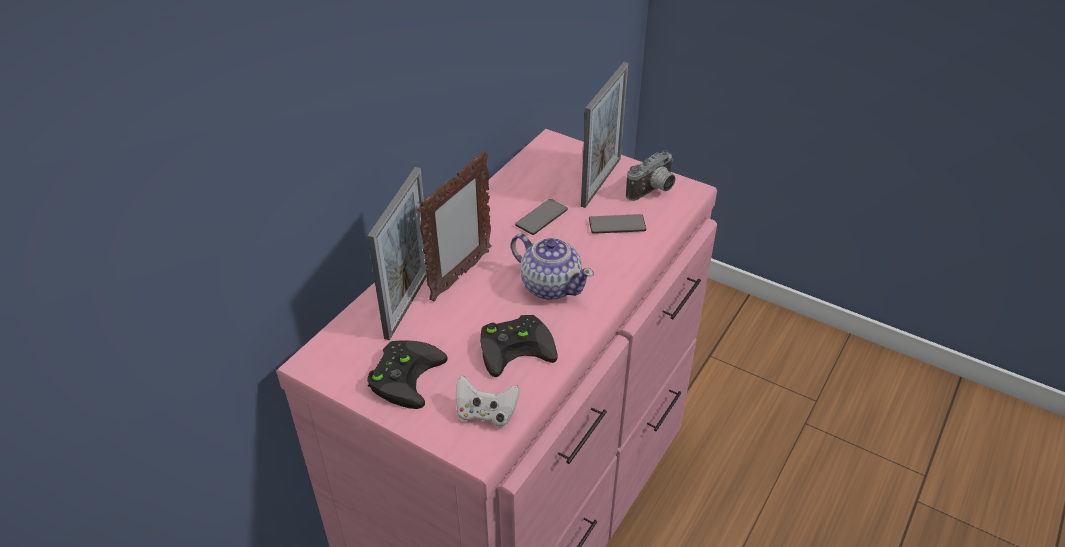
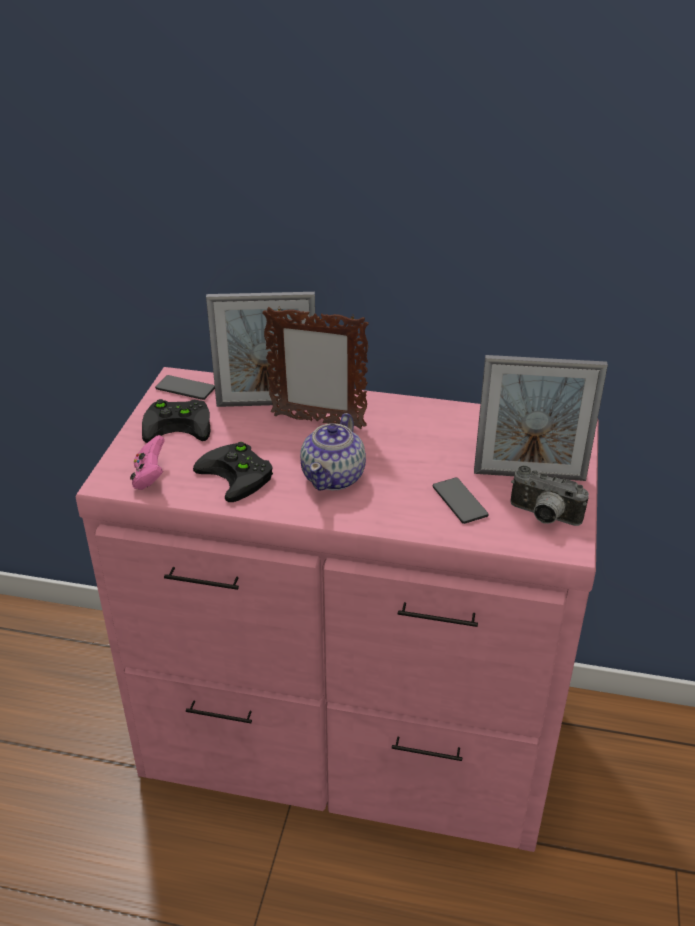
camera: 70 degrees right, 5 degrees down
white game controller [456,376,519,428] -> pink game controller [130,435,165,490]
phone [515,199,568,235] -> phone moved to [155,375,215,400]

